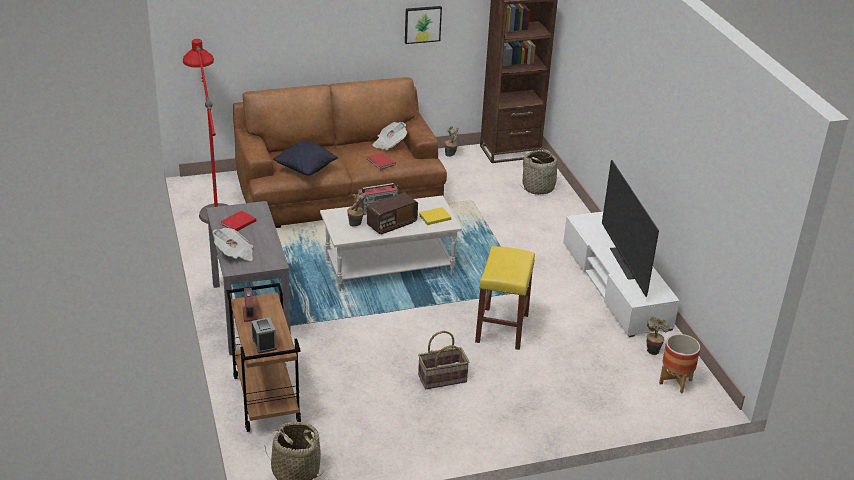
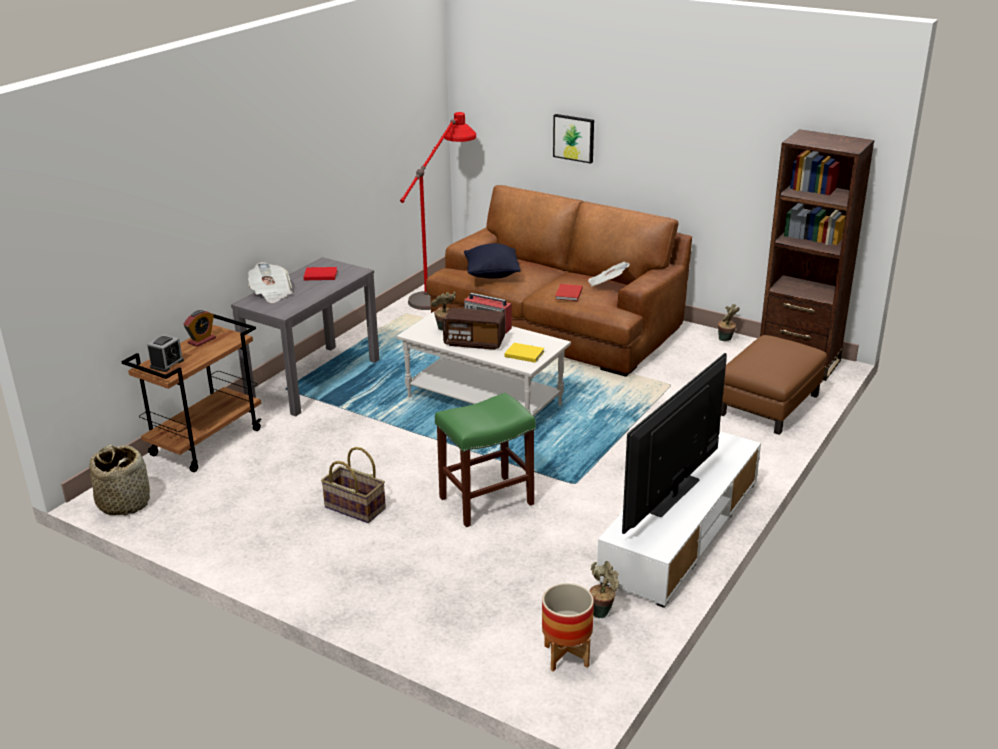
camera: 50 degrees right, 5 degrees down
picture [405,6,442,44] -> picture moved to [553,114,594,164]
yellow stool [475,246,535,350] -> green stool [435,393,536,527]
basket [523,148,561,195] -> brown ottoman [721,335,827,435]

